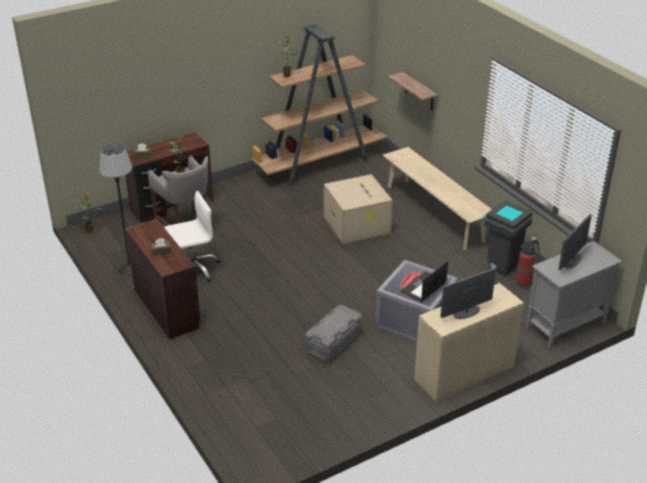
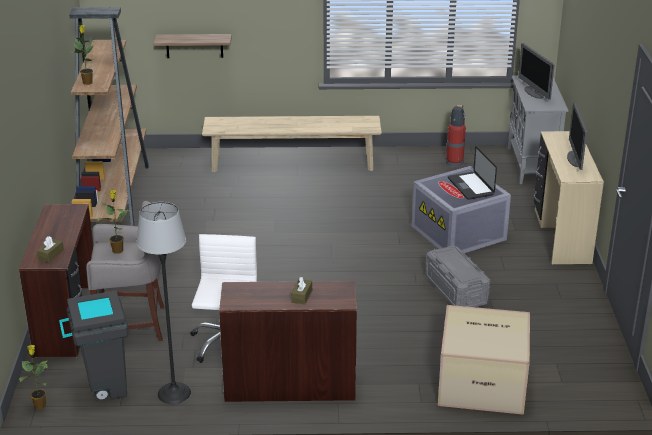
camera: 60 degrees left, 5 degrees down
cardboard box [324,174,393,244] -> cardboard box moved to [438,305,530,415]
grey trash can [483,200,533,276] -> grey trash can moved to [59,290,129,401]

